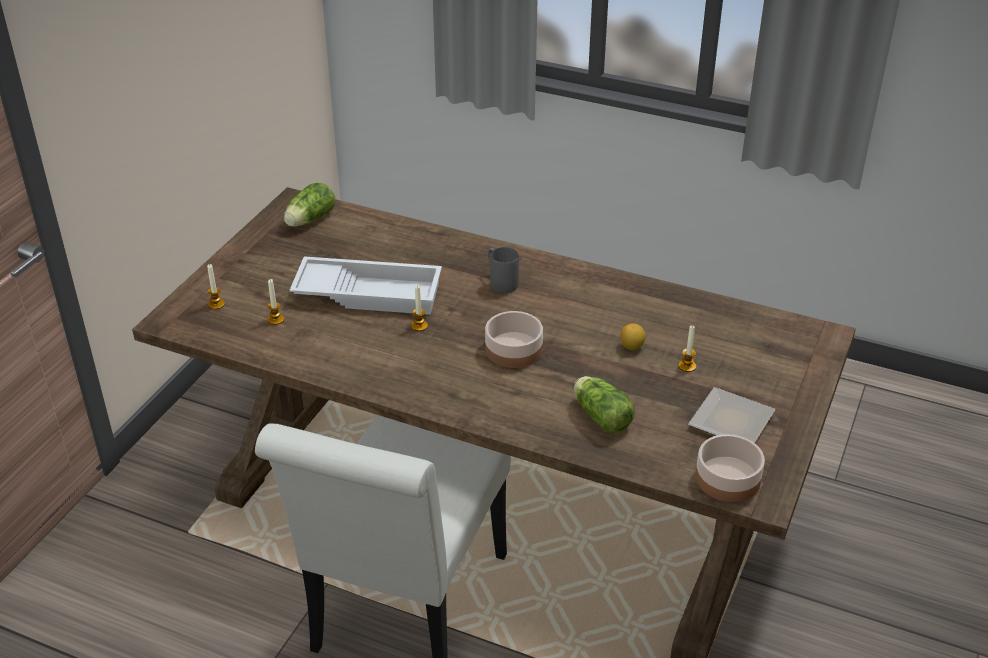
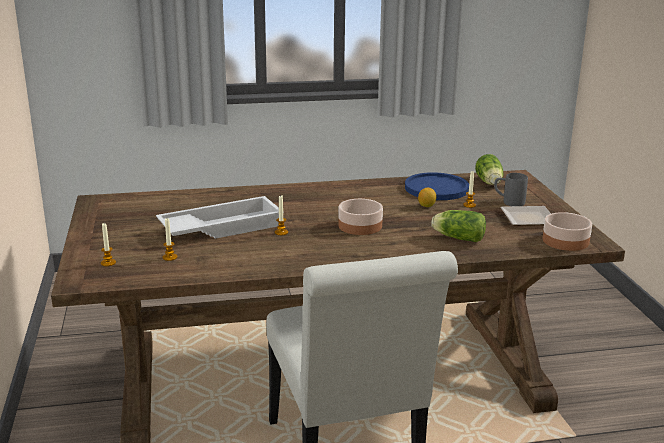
camera: 35 degrees left, 15 degrees down
lettuce [284,183,335,227] -> lettuce moved to [475,154,503,185]
grey mug [488,247,519,293] -> grey mug moved to [494,173,528,206]
none -> blue plate [405,172,469,200]

